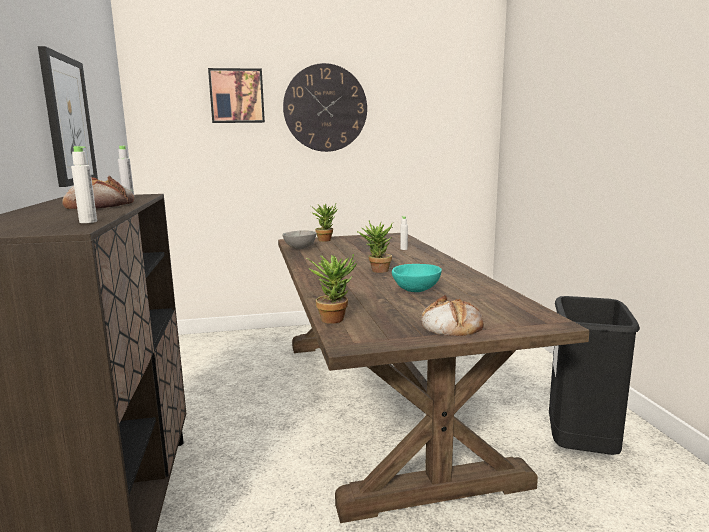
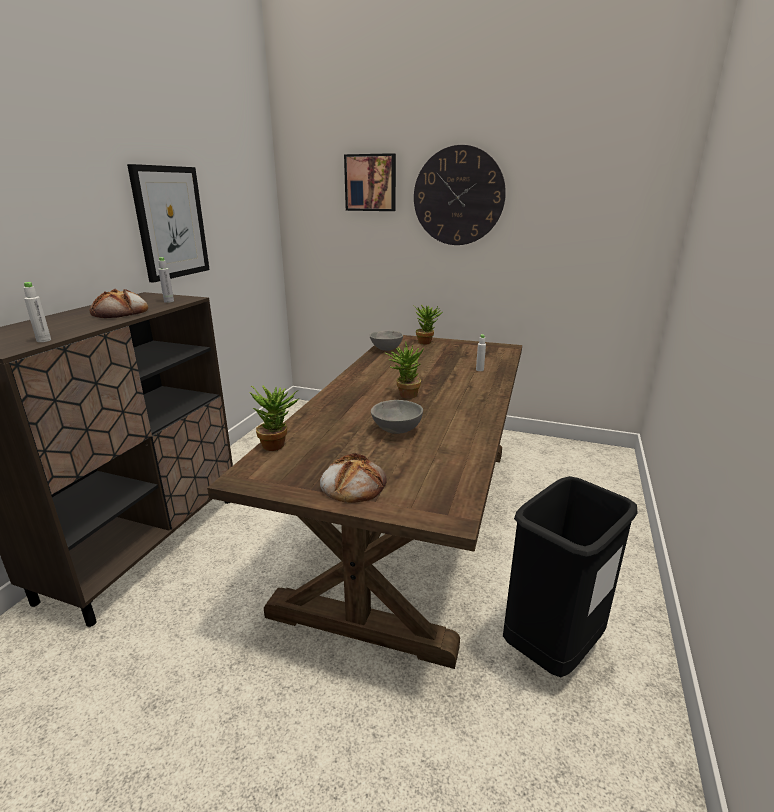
camera: 30 degrees right, 10 degrees up
turquoise bowl [392,264,442,292] -> grey bowl [371,400,423,434]

